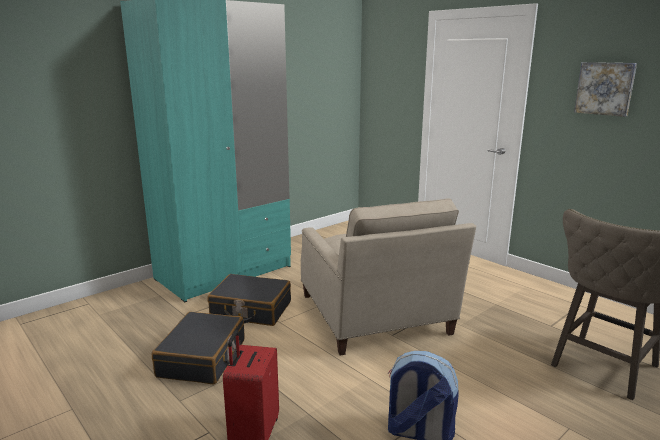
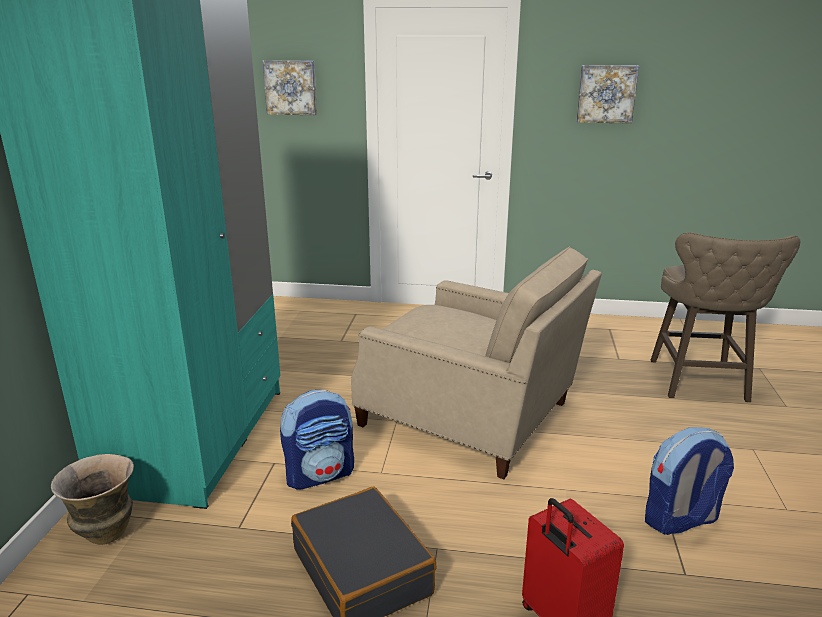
camera: 40 degrees left, 5 degrees up
black suitcase [207,274,291,326] -> backpack [280,389,354,490]
none -> vase [51,454,134,545]
none -> picture [262,60,317,115]

